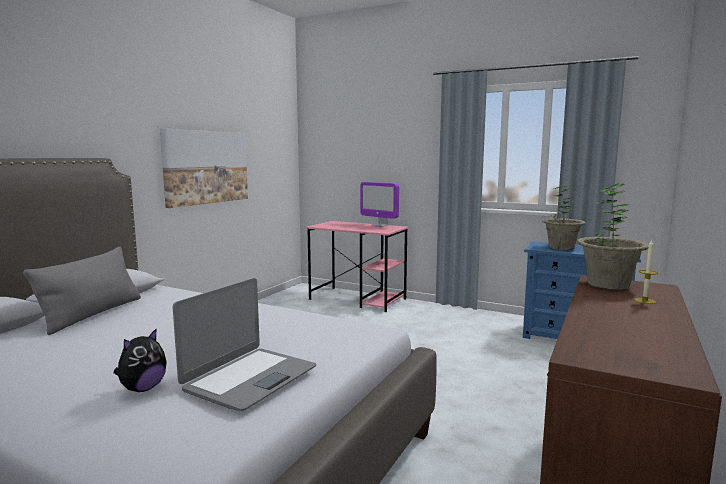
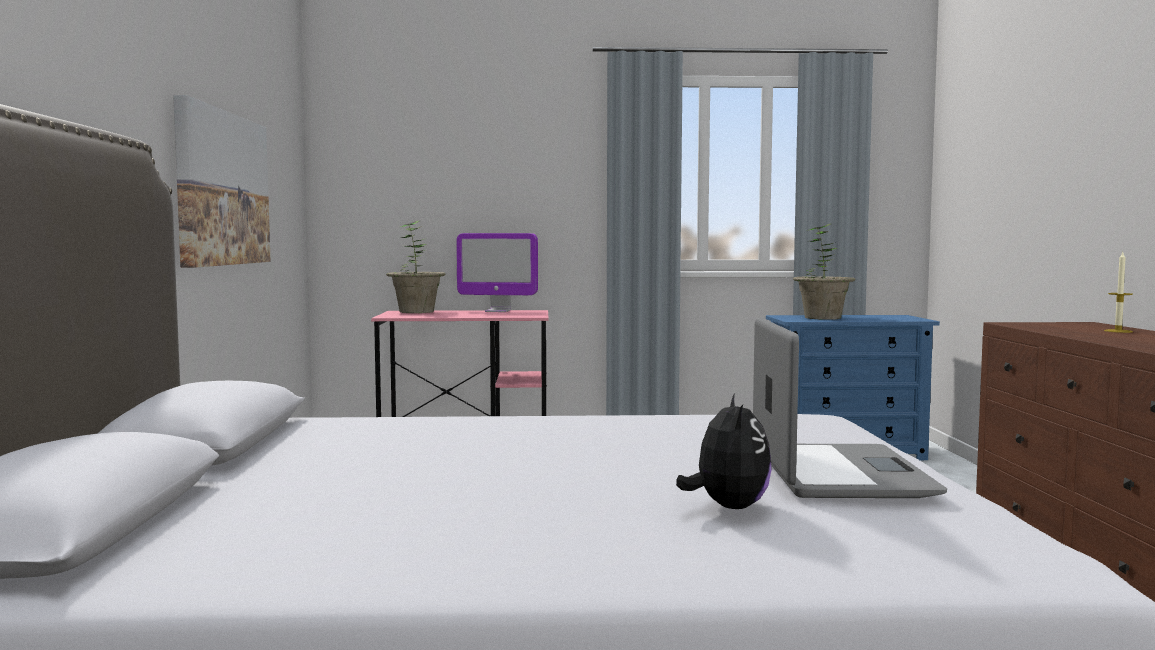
camera: 30 degrees left, 5 degrees down
grey pillow [23,247,141,335] -> none
potted plant [577,183,649,290] -> potted plant moved to [386,221,446,313]

